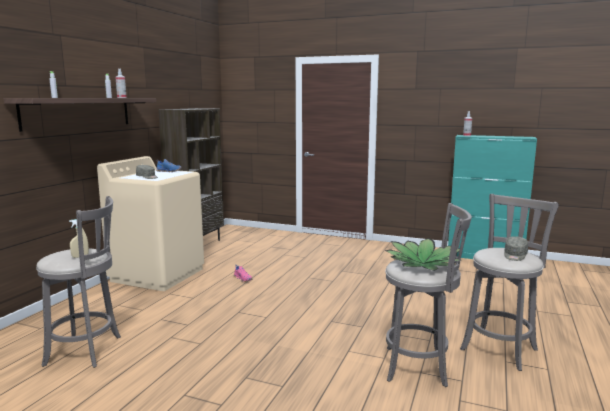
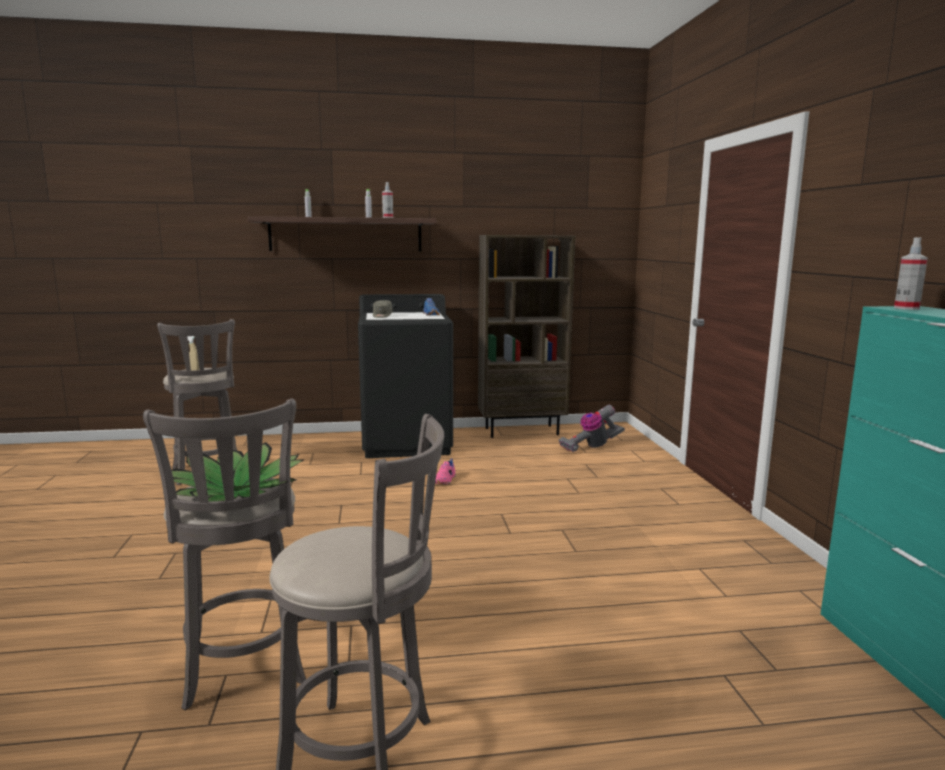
camera: 60 degrees right, 0 degrees up
beige washing machine [97,156,204,291] -> black washing machine [358,294,453,458]
grey cap [504,236,528,261] -> none
none -> vacuum cleaner [558,405,625,452]

